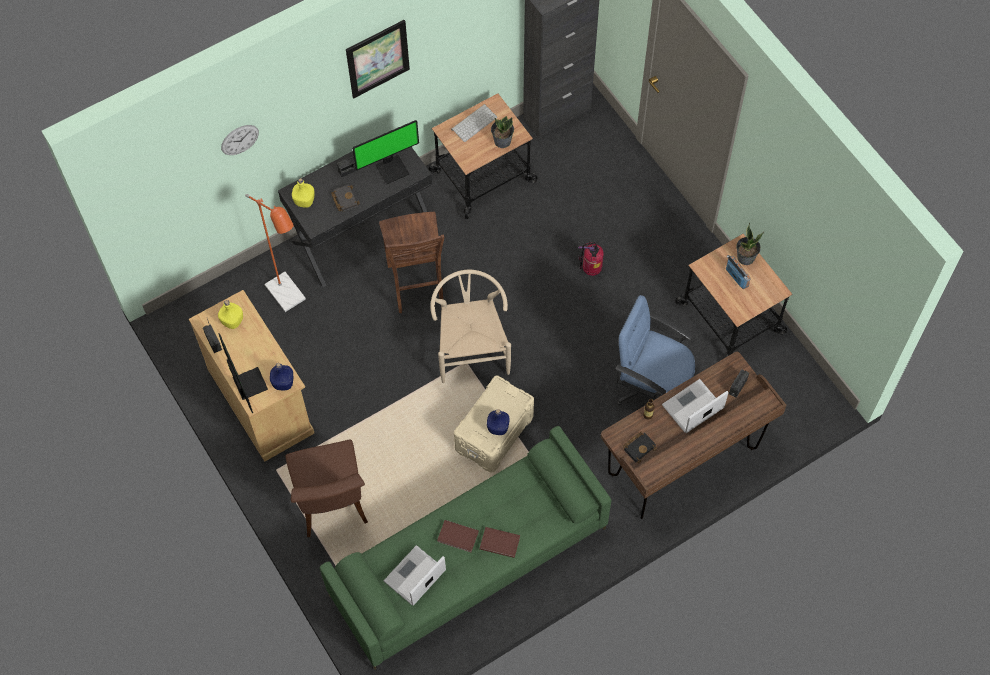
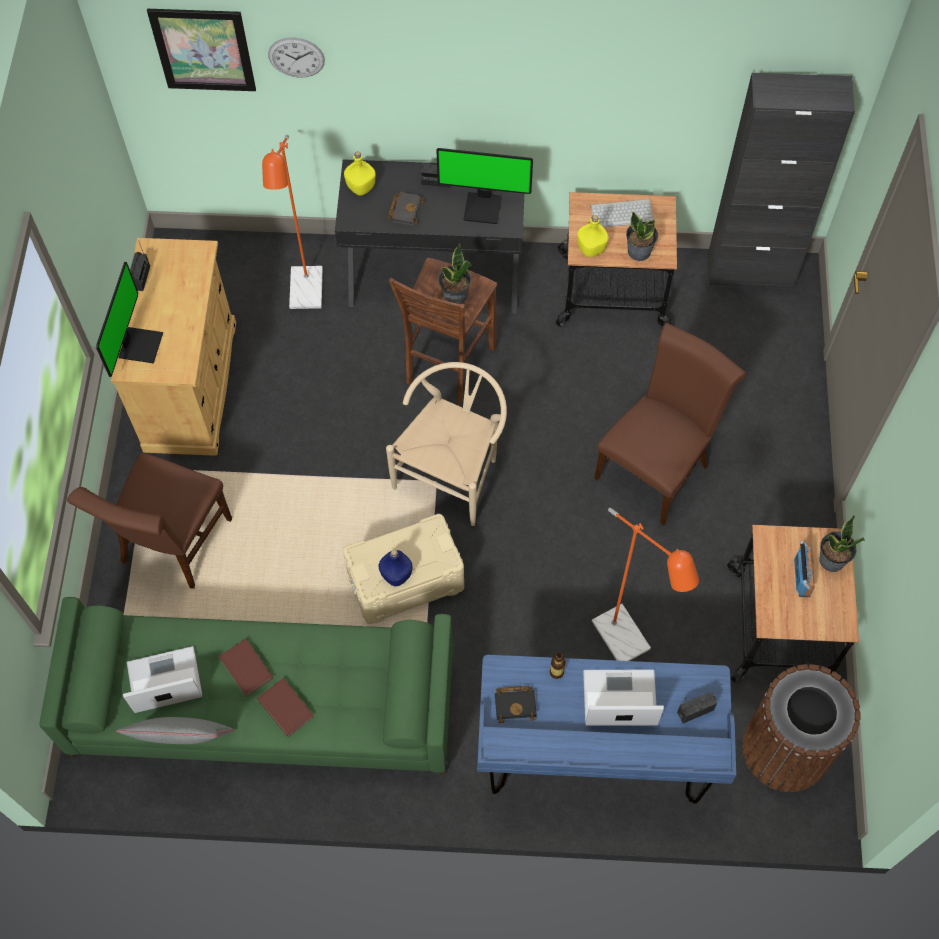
camera: 35 degrees right, 0 degrees up
yellow bottle [218,300,243,329] -> yellow bottle moved to [577,215,609,257]
blue bottle [270,363,293,390] -> none
picture [346,20,410,98] -> picture moved to [147,9,256,91]
fire extinguisher [578,242,604,276] -> brown chair [594,323,746,526]
brown desk [601,352,786,519] -> blue desk [477,655,736,804]
blue office chair [616,295,695,406] -> orange floor lamp [592,508,699,661]
none -> grey pillow [116,717,235,744]
none -> potted plant [438,243,472,304]
none -> brown trash can [742,664,861,792]

